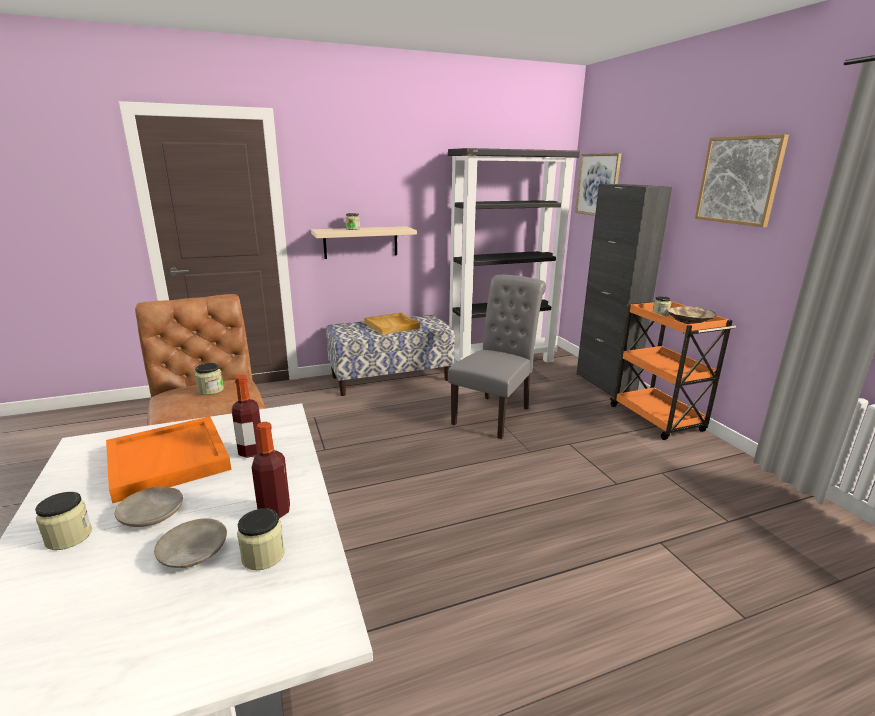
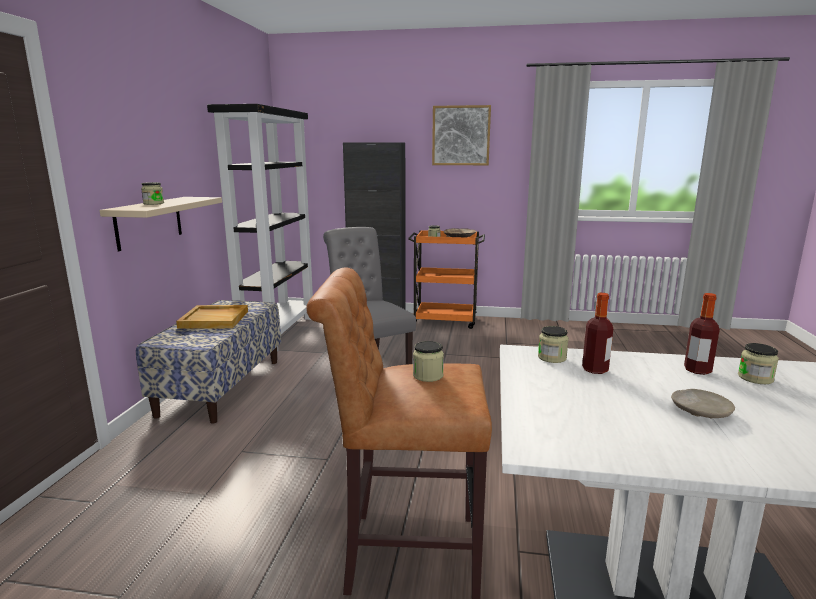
camera: 60 degrees left, 5 degrees down
jar [35,492,92,550] -> jar moved to [538,326,569,363]
orange tray [106,416,232,503] -> none
beige plate [154,518,227,568] -> none
picture [575,153,622,216] -> none

